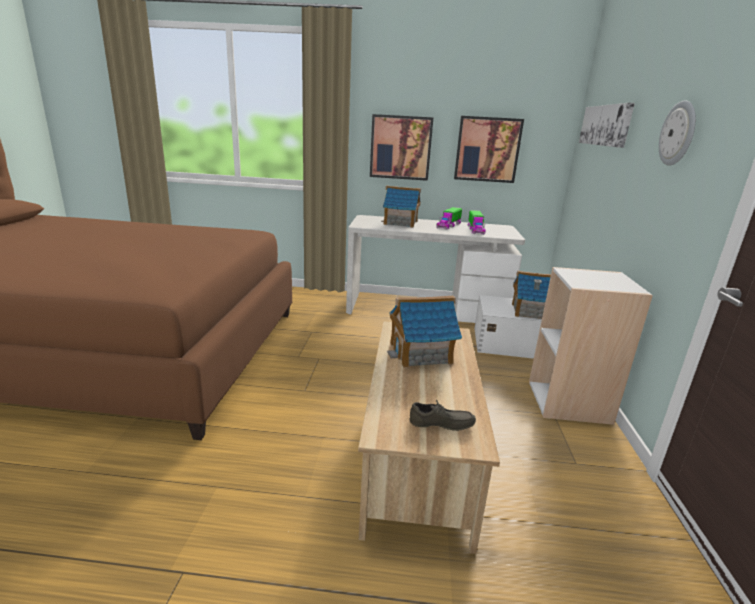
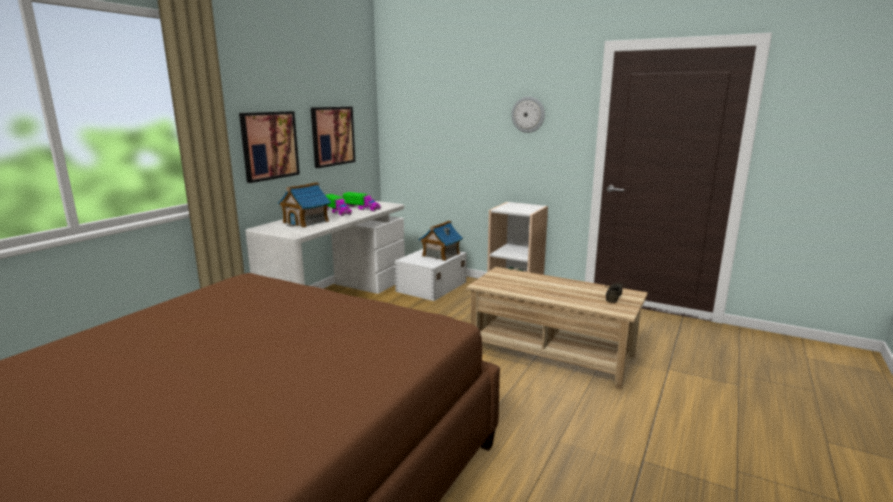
camera: 65 degrees left, 5 degrees down
toy house [387,295,462,368] -> none
picture [579,103,635,148] -> none

